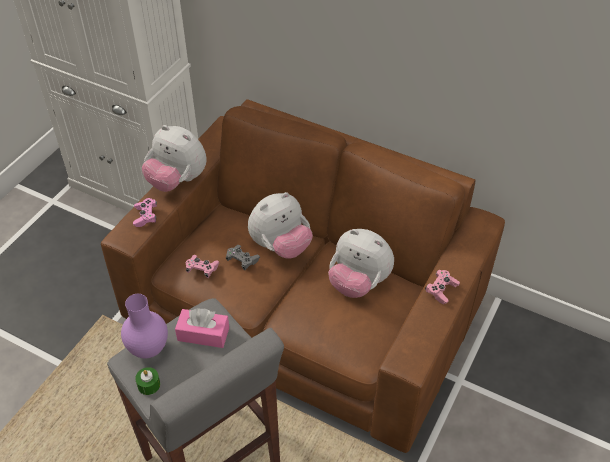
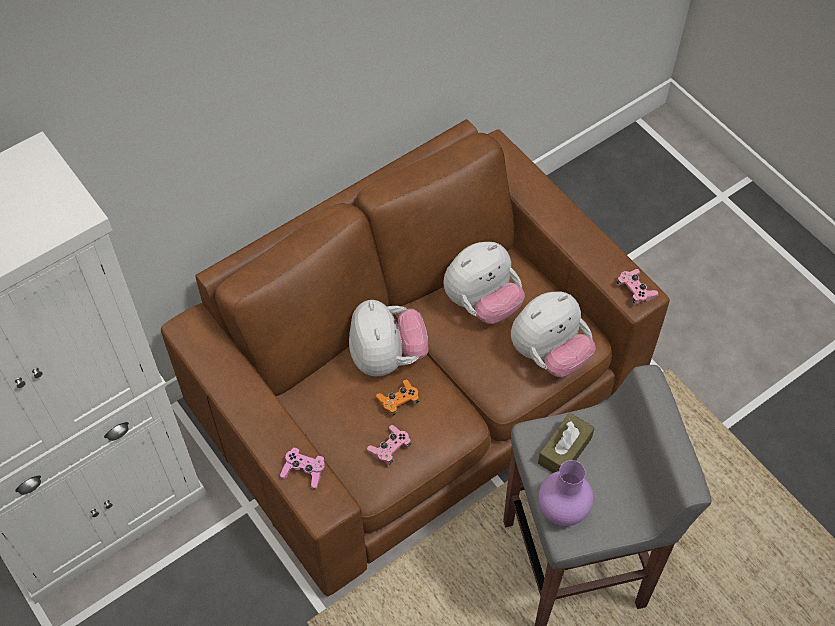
camera: 65 degrees left, 10 degrees up
green candle [135,367,160,395] -> none
plush toy [142,125,206,192] -> plush toy moved to [511,291,596,377]
pink tissue box [175,308,229,348] -> brown tissue box [538,413,594,473]
grey game controller [226,245,260,270] -> orange game controller [376,380,419,417]
pink game controller [425,270,460,304] -> pink game controller moved to [616,269,658,305]

